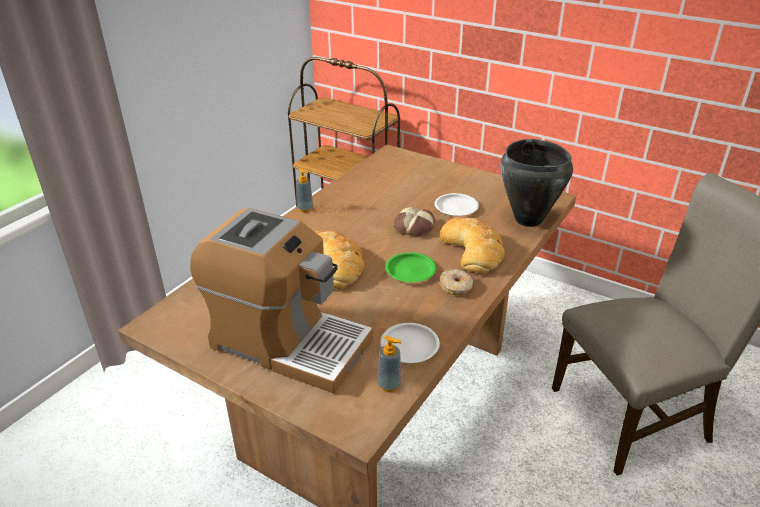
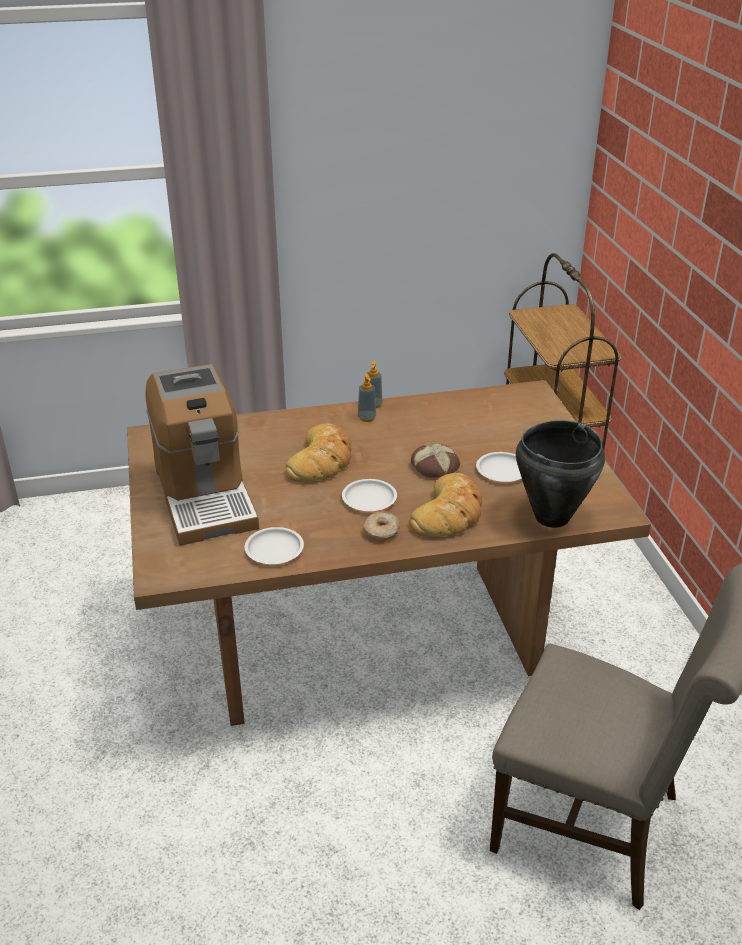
camera: 45 degrees right, 0 degrees up
soap dispenser [378,335,402,392] -> soap dispenser moved to [358,373,376,422]
green plate [386,252,437,282] -> white plate [342,479,397,511]

